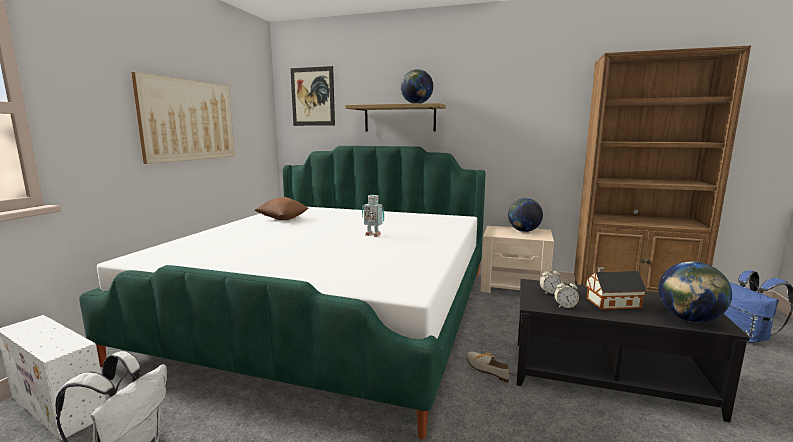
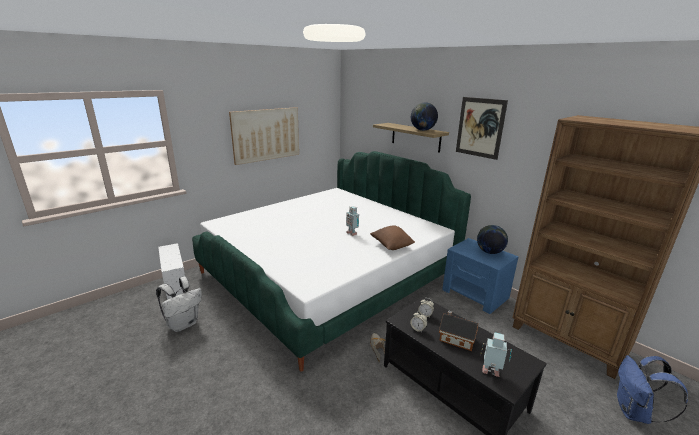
camera: 30 degrees right, 10 degrees up
brown pillow [255,197,309,220] -> brown pillow moved to [370,226,415,250]
picture [290,66,335,126] -> picture moved to [456,97,508,160]
beige nightstand [480,226,554,293] -> blue nightstand [442,238,519,314]
globe [658,261,732,322] -> toy robot [480,332,512,377]

